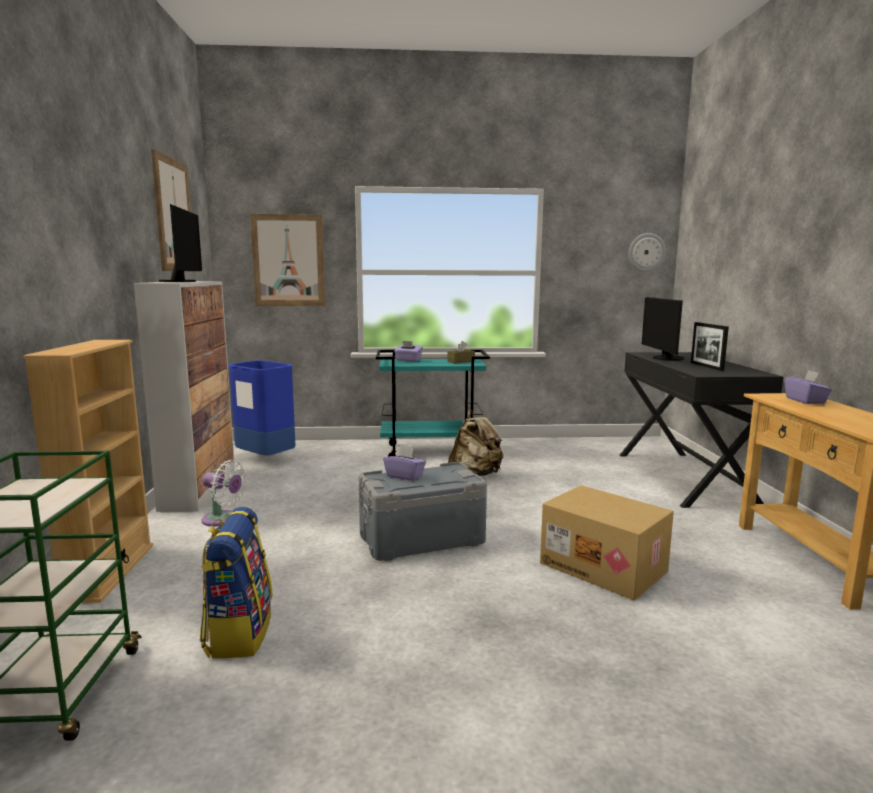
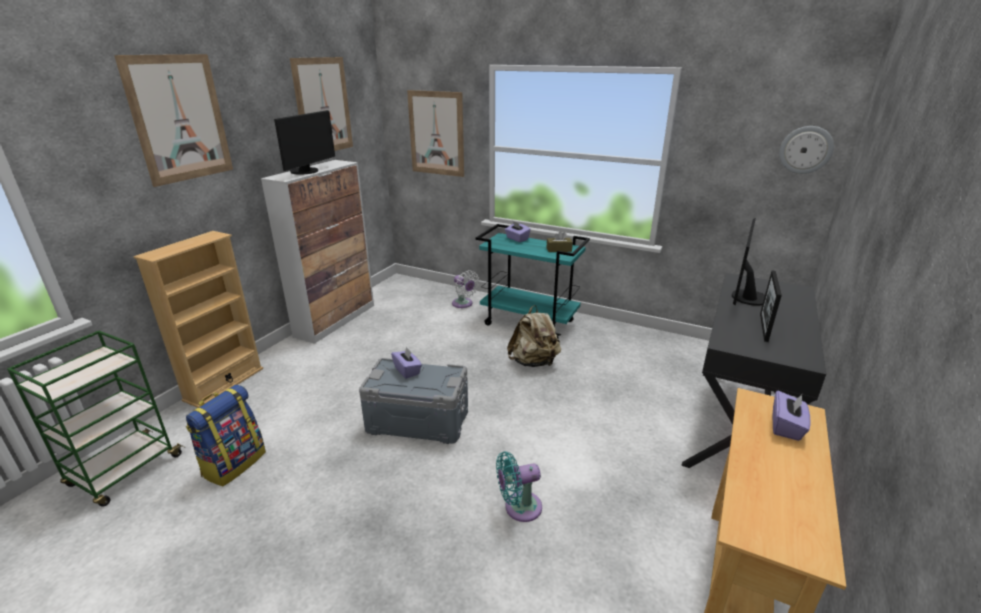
camera: 30 degrees right, 15 degrees up
white fan [201,460,247,527] -> white fan moved to [452,270,479,308]
blue trash can [228,360,295,455] -> none
cardboard box [540,485,674,600] -> turquoise fan [496,452,542,522]
none -> picture [114,54,233,187]

